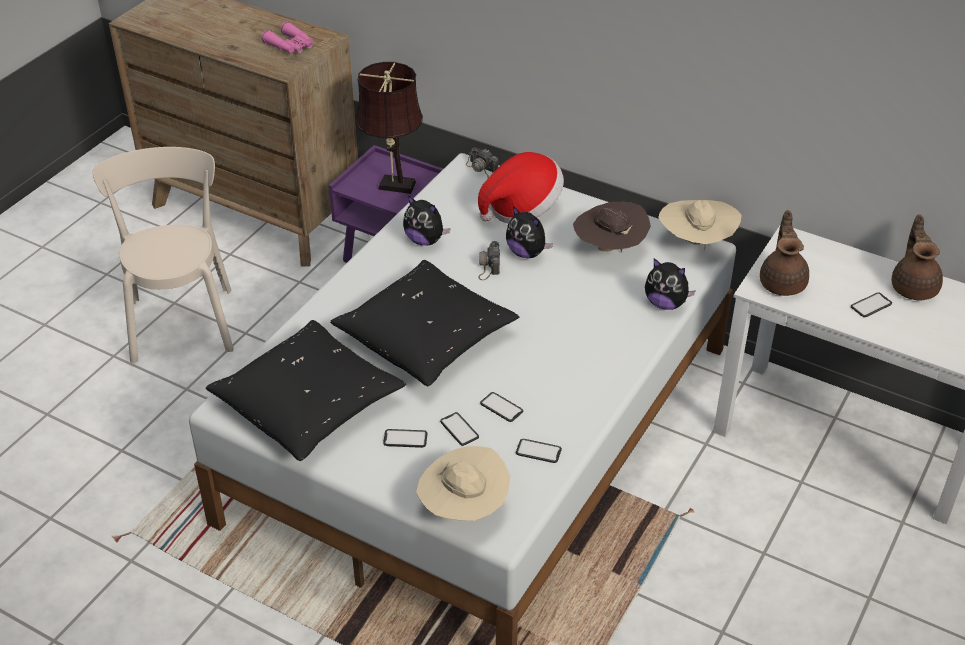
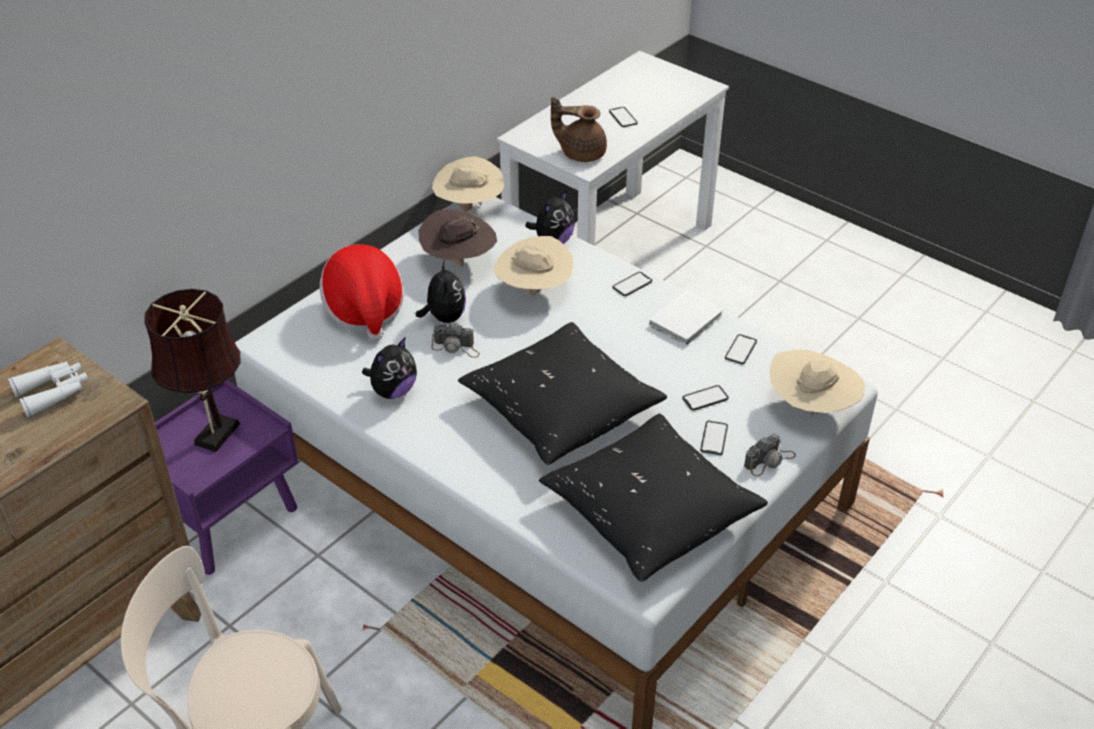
camera: 80 degrees left, 0 degrees up
pink binoculars [261,21,313,53] -> white binoculars [8,361,89,417]
camera [466,148,498,178] -> camera moved to [744,434,796,476]
phone [480,392,523,422] -> phone moved to [612,272,652,296]
plush toy [506,206,553,258] -> plush toy turned 60 degrees counterclockwise [416,260,466,323]
brown teapot [892,214,943,300] -> none
none -> beige hat [494,236,573,295]
none -> white book [649,290,724,346]

